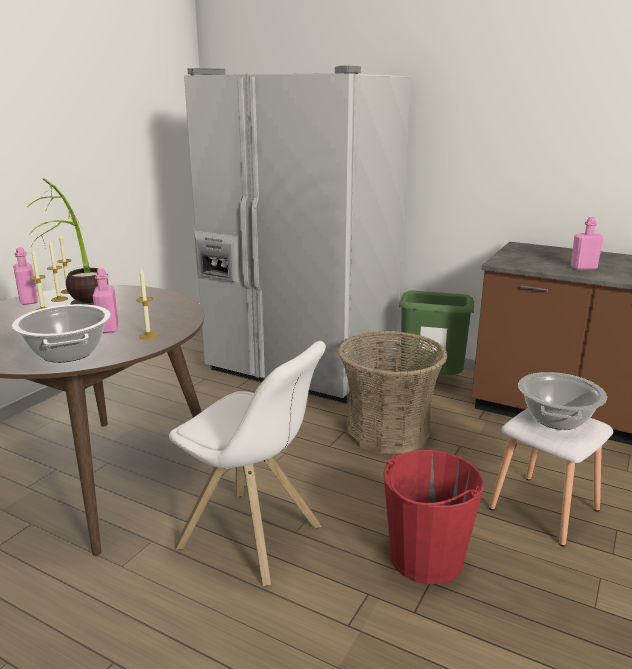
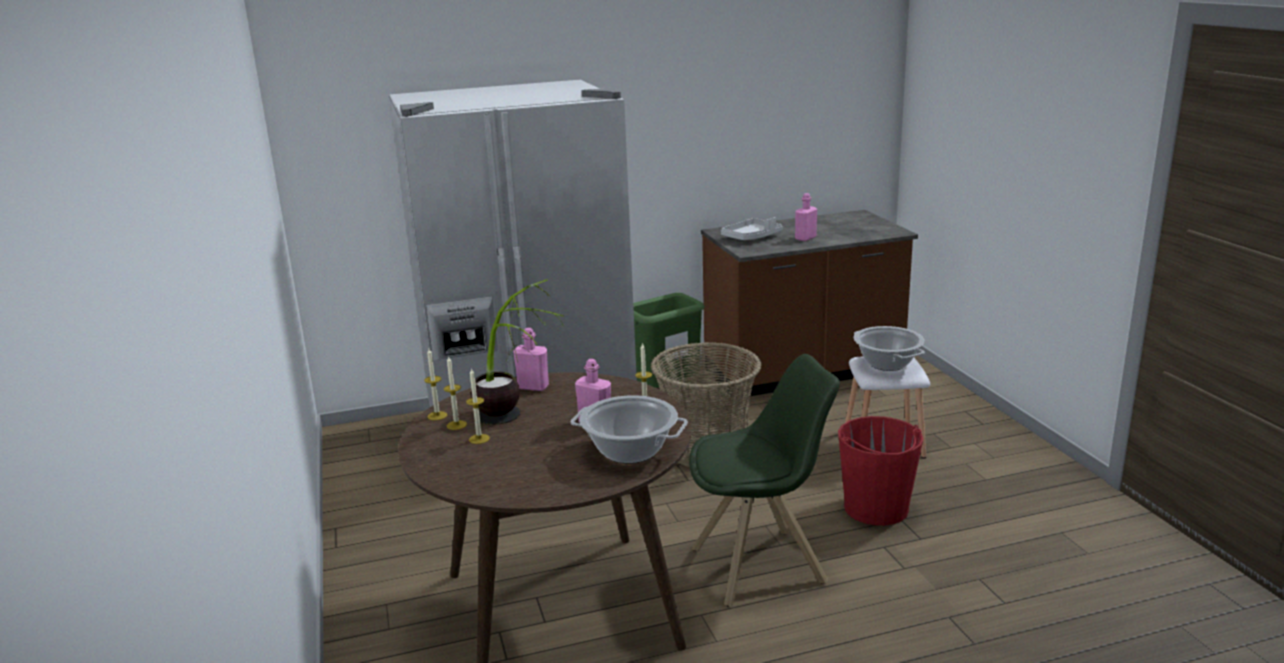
camera: 45 degrees left, 0 degrees up
pink bottle [13,247,38,305] -> pink bottle moved to [514,328,549,391]
white chair [169,341,326,586] -> green chair [689,354,840,607]
none -> grey tray [721,217,783,240]

